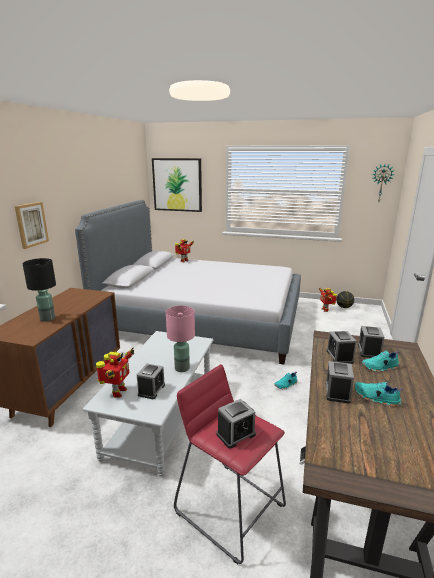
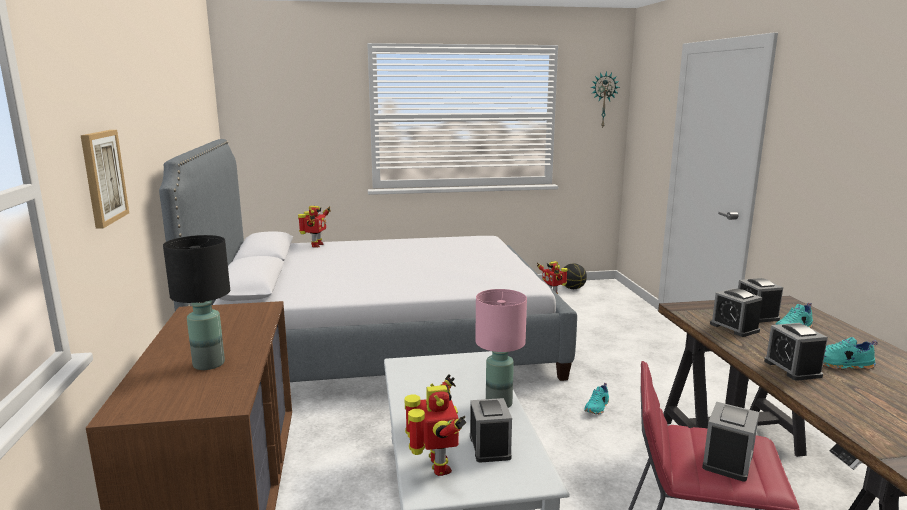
camera: 25 degrees left, 5 degrees down
picture [152,158,202,212] -> none

